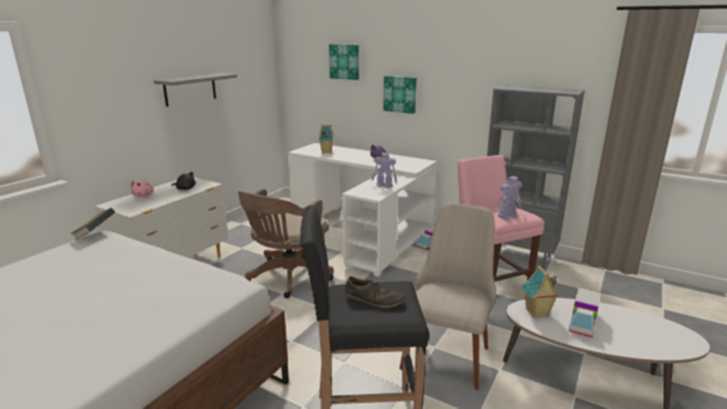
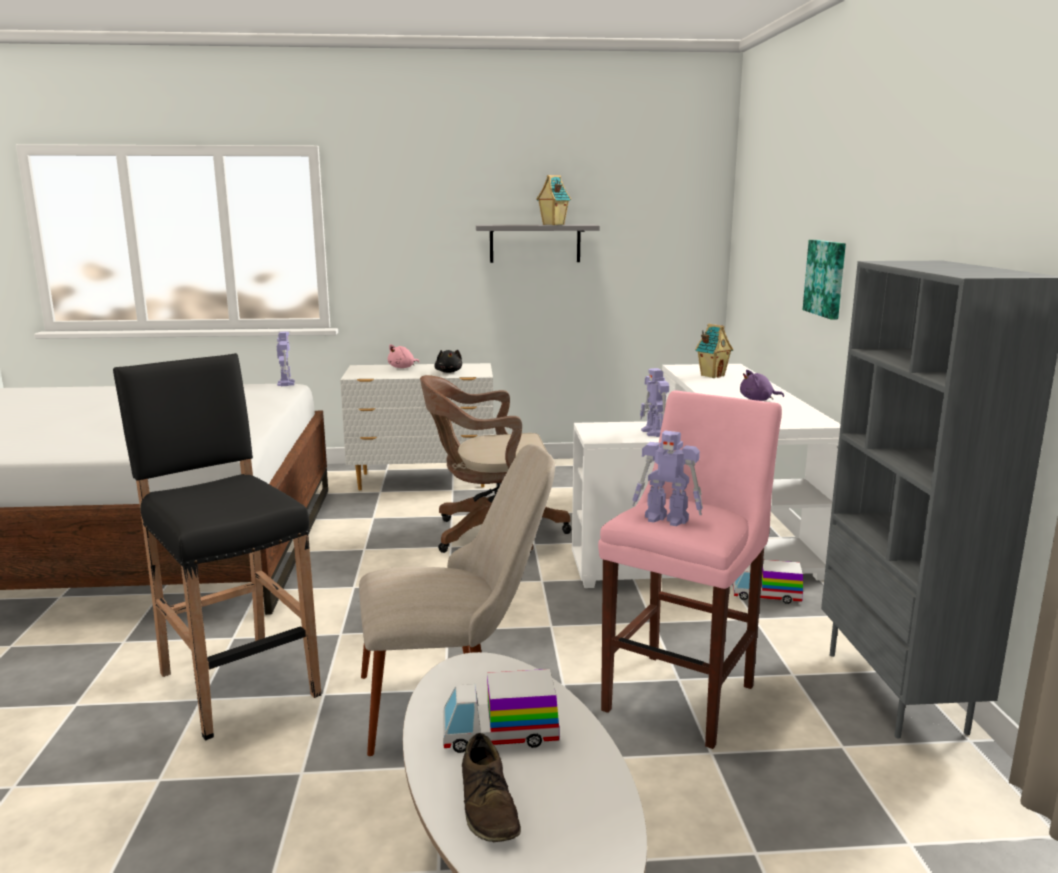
camera: 55 degrees right, 5 degrees down
book [70,208,115,240] -> toy robot [277,332,295,386]
picture [329,44,359,80] -> none
brown shoe [345,276,406,308] -> brown shoe moved to [462,733,521,842]
toy house [522,265,559,318] -> toy house moved to [536,175,571,225]

